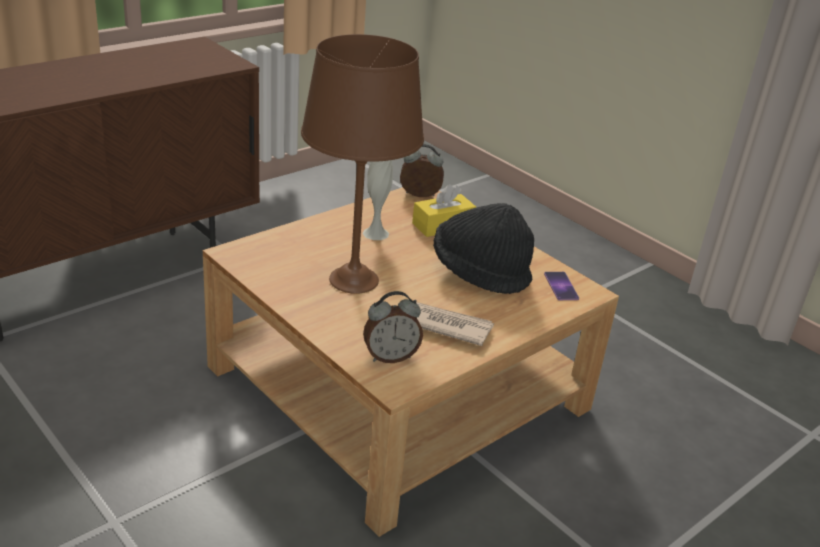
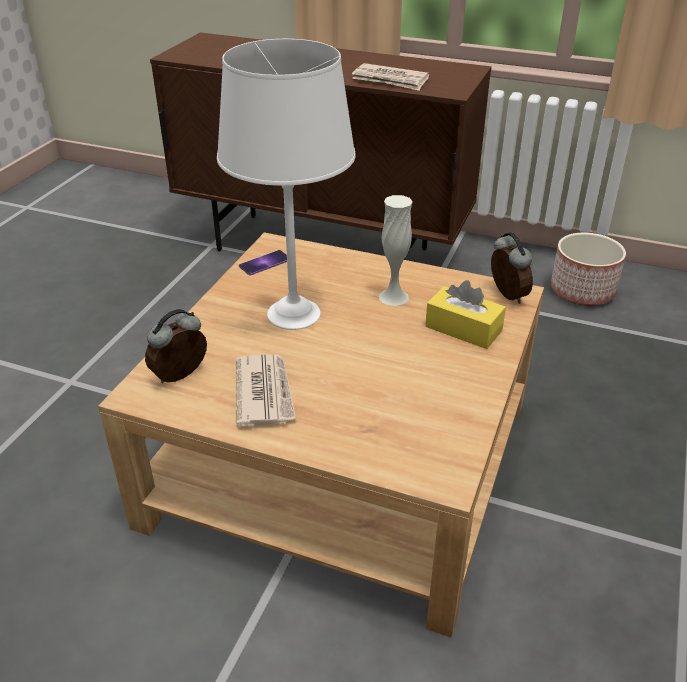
camera: 65 degrees right, 5 degrees up
brown table lamp [301,34,424,294] -> white table lamp [217,39,356,330]
alarm clock [363,291,423,363] -> alarm clock turned 90 degrees clockwise [145,309,207,383]
black hat [433,203,534,294] -> none
phone [544,272,579,300] -> phone moved to [239,250,287,276]
none -> newspaper [352,63,429,91]
none -> planter [551,233,626,305]

